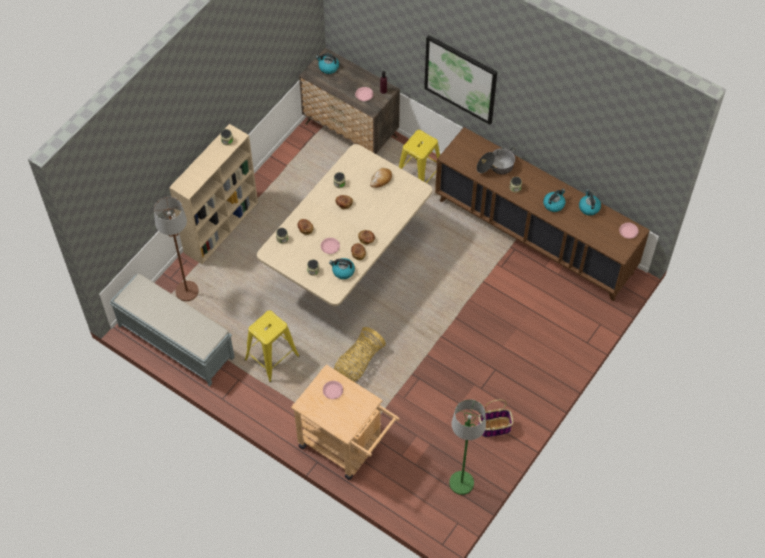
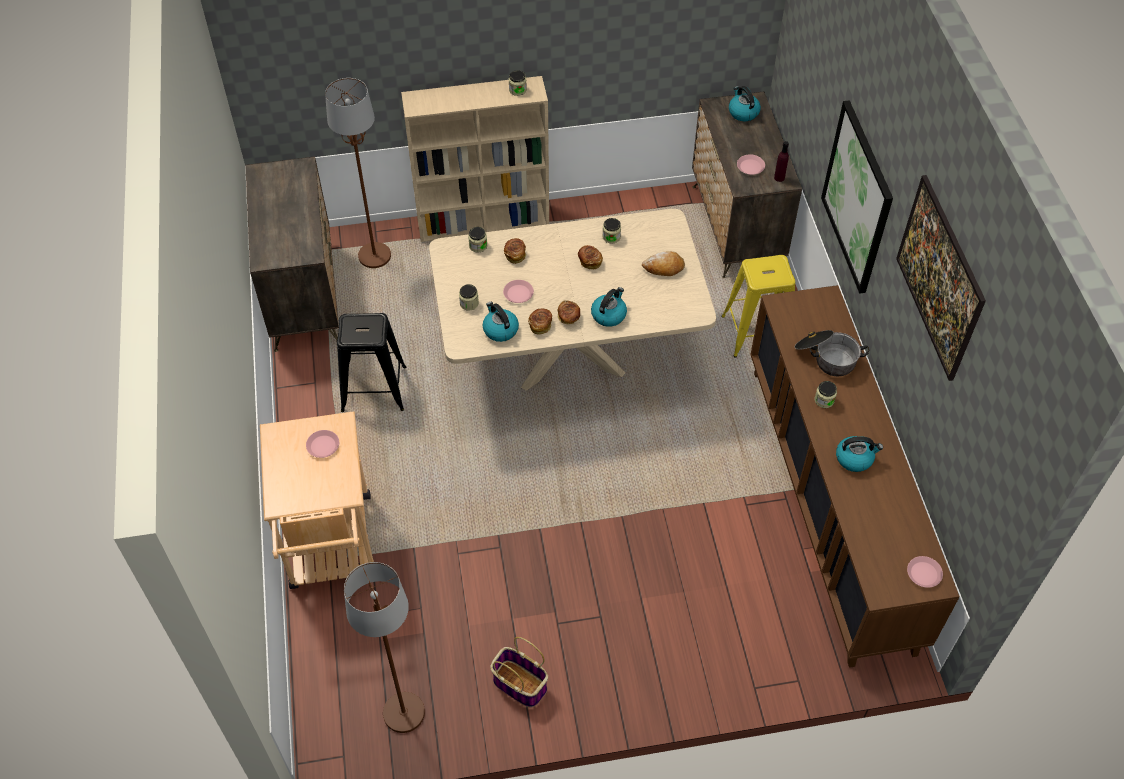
camera: 45 degrees right, 5 degrees down
grey bench [110,274,235,387] -> dresser [245,156,339,352]
yellow stool [245,310,300,382] -> black stool [337,313,406,412]
basket [334,327,386,382] -> none
green floor lamp [449,399,486,495] -> brown floor lamp [344,562,425,733]
kettle [579,189,601,215] -> kettle moved to [591,287,627,327]
none -> picture [896,175,986,381]

